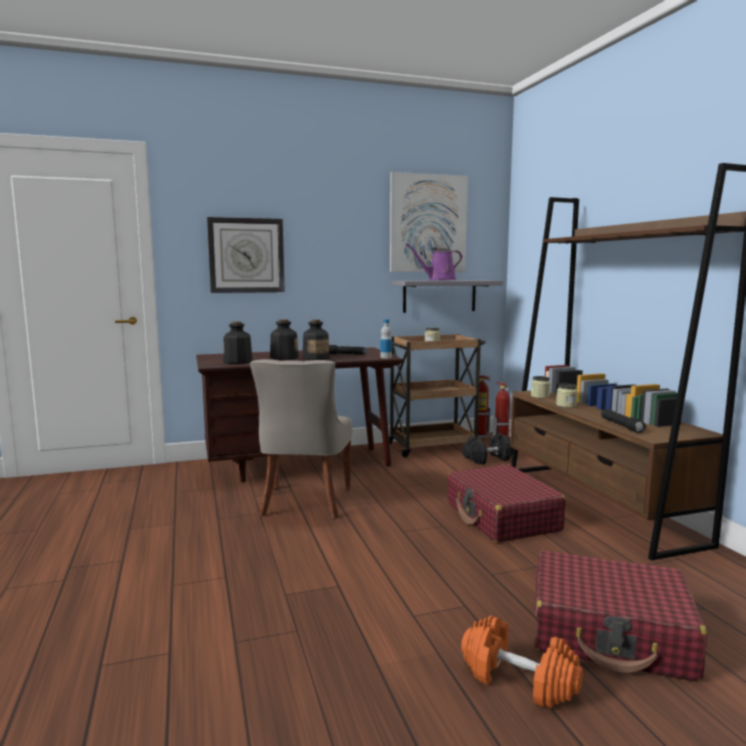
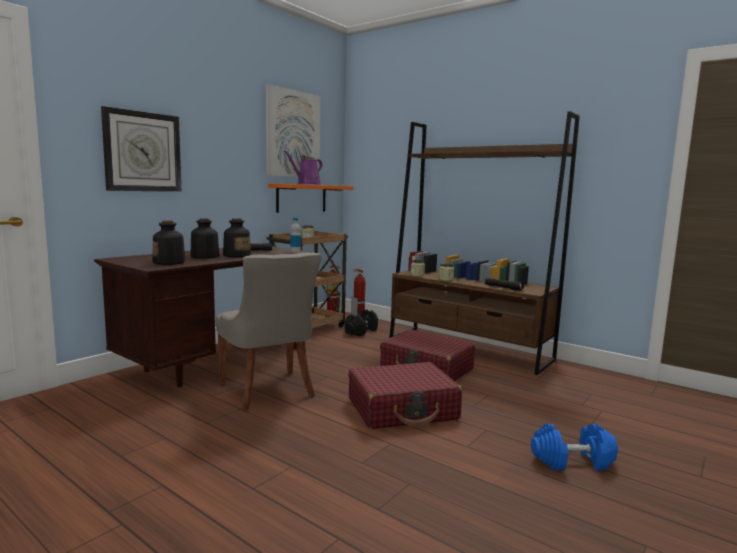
camera: 35 degrees left, 0 degrees up
grey shelf [392,280,503,313] -> orange shelf [268,184,353,213]
orange dumbbell [461,615,583,708] -> blue dumbbell [531,424,618,471]
red suitcase [535,550,707,681] -> red suitcase moved to [348,362,462,429]

